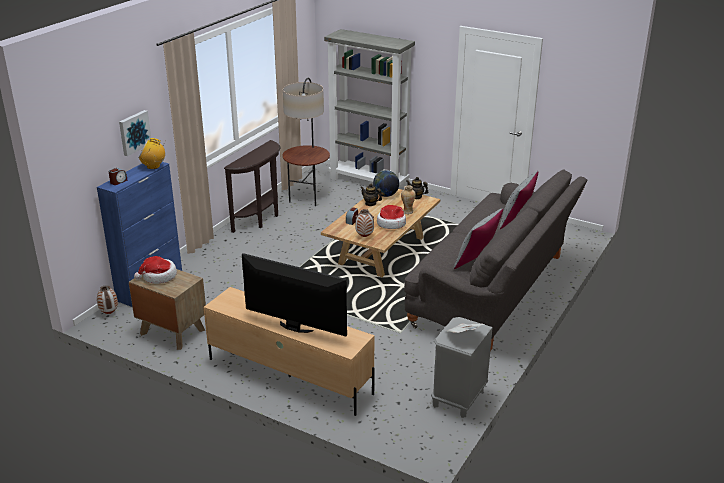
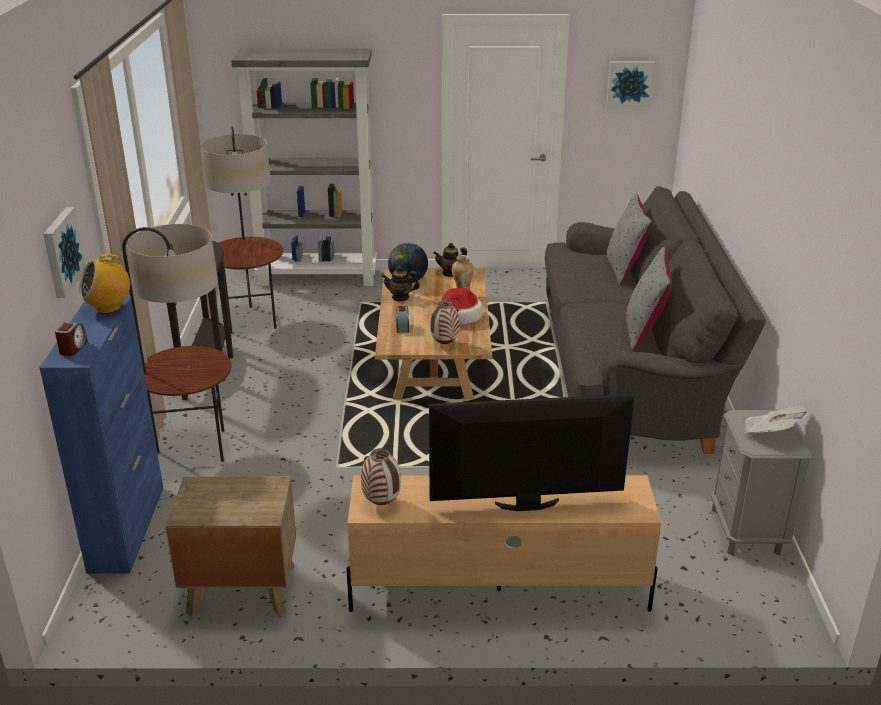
camera: 30 degrees left, 0 degrees up
vase [97,285,118,314] -> vase moved to [361,448,401,505]
hat [134,256,177,284] -> none
none -> floor lamp [122,224,232,462]
none -> picture [606,61,656,107]

